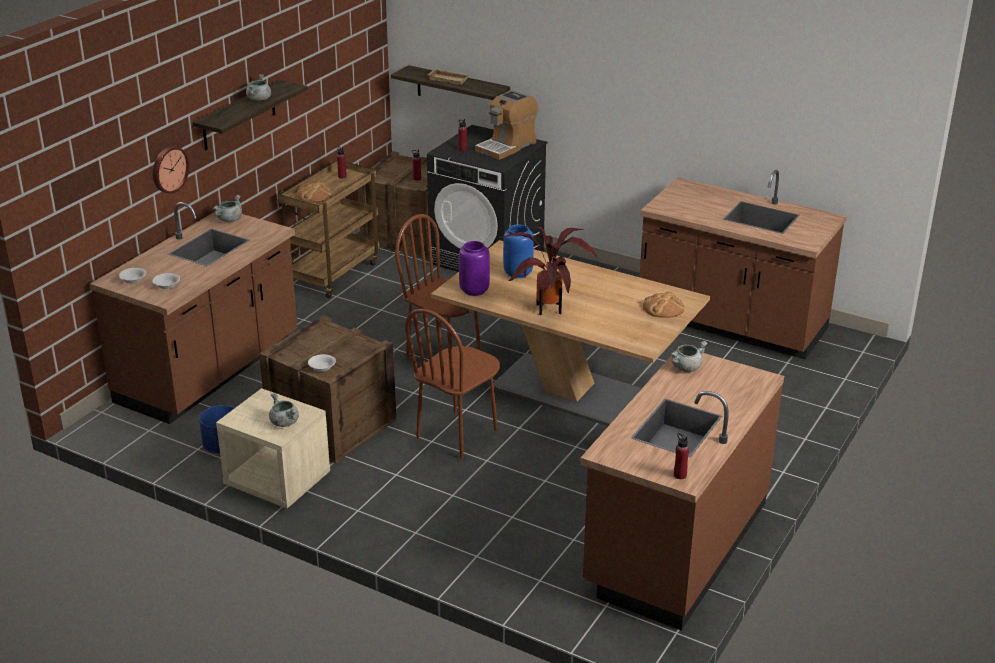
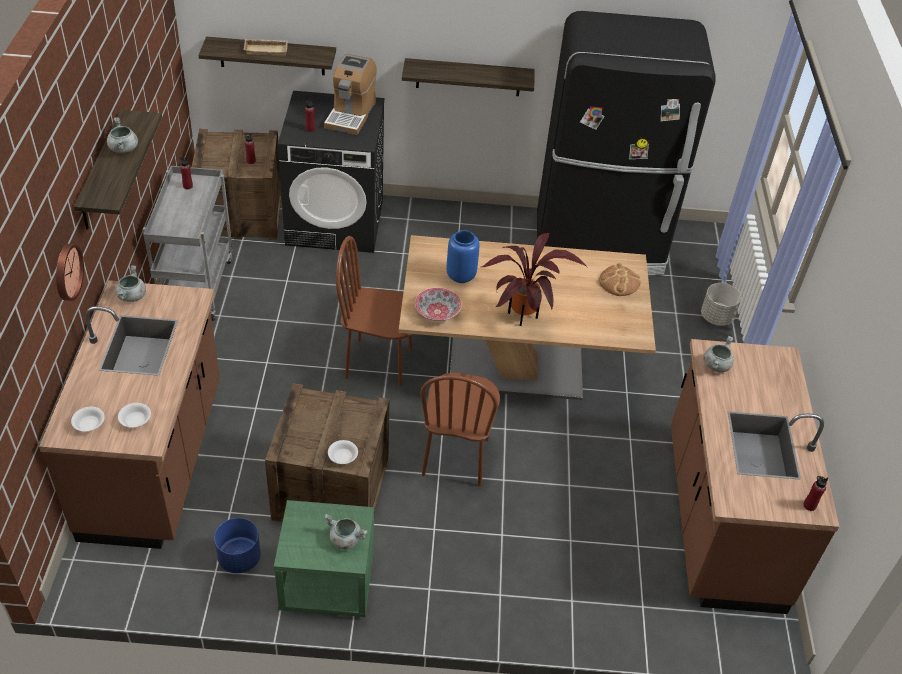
camera: 30 degrees left, 15 degrees up
beige nightstand [216,388,330,508] -> green nightstand [274,500,374,617]
brown cart [278,160,380,298] -> grey cart [142,166,233,321]
bread [297,181,332,203] -> none
purple vase [459,241,490,296] -> bowl [415,288,461,321]
brown counter [640,170,846,359] -> black fridge [537,11,716,276]
none -> shelf [402,58,534,96]
none -> grey planter [701,283,741,326]

